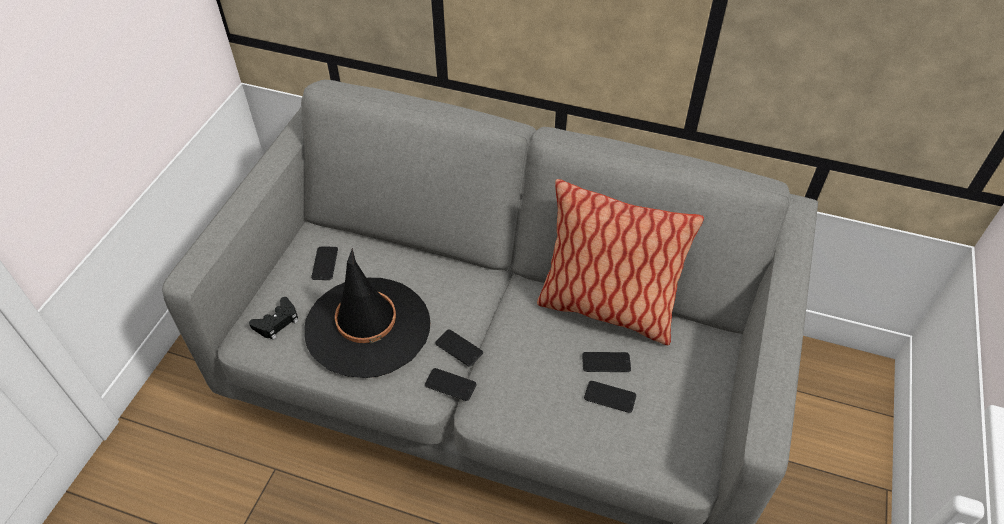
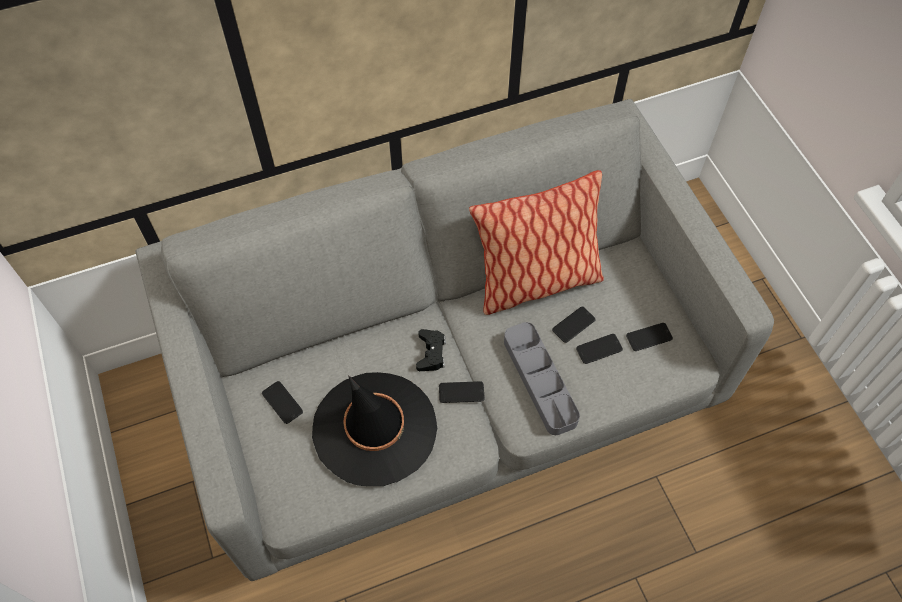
camera: 40 degrees left, 10 degrees up
black game controller [249,297,298,340] -> black game controller moved to [416,329,446,371]
phone [425,368,477,401] -> phone moved to [626,323,673,351]
none -> grey tray [504,322,580,435]

